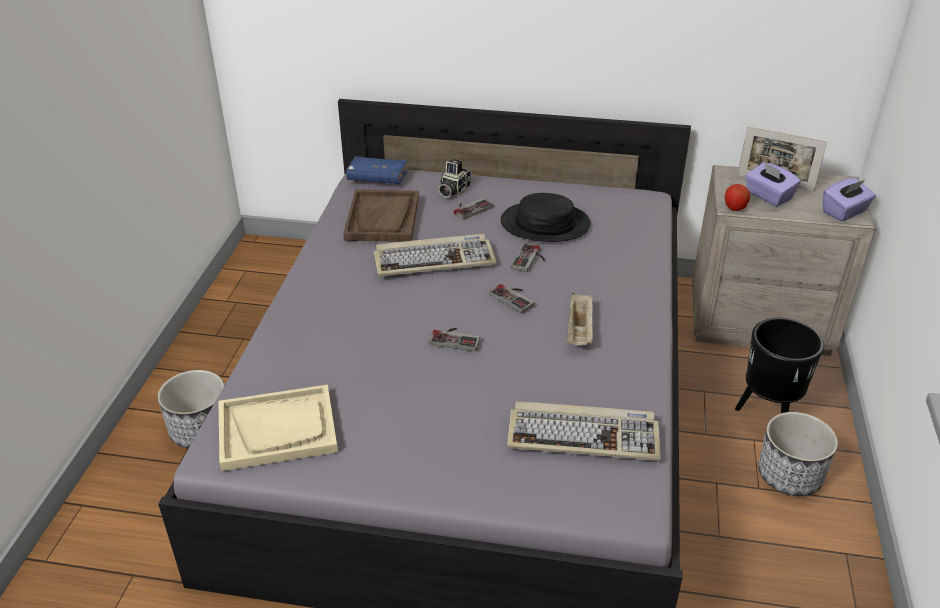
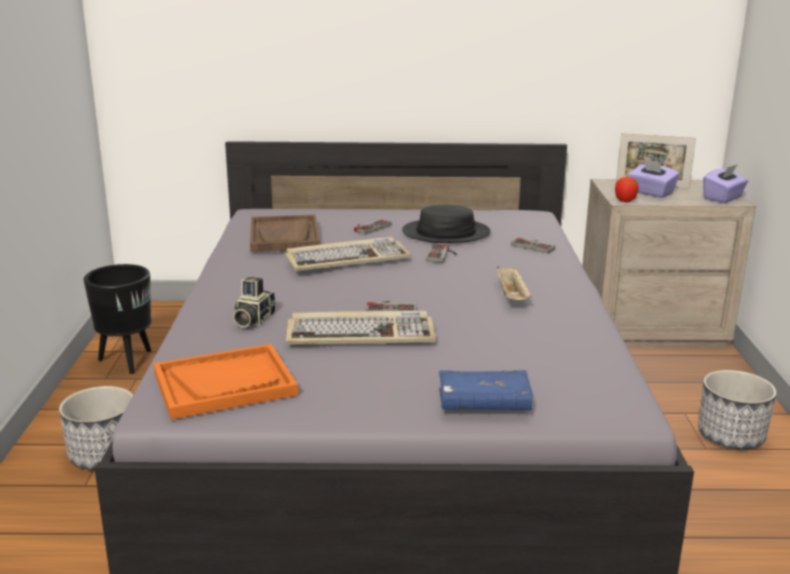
camera: 10 degrees left, 15 degrees down
beige tray [218,385,338,471] -> orange tray [154,344,298,420]
blue book [346,156,408,184] -> blue book moved to [439,370,533,410]
camera [438,159,471,198] -> camera moved to [233,277,275,327]
game controller [489,284,534,313] -> game controller moved to [511,238,555,254]
keyboard [507,401,661,461] -> keyboard moved to [286,311,436,344]
black planter [735,318,824,413] -> black planter moved to [84,264,151,374]

